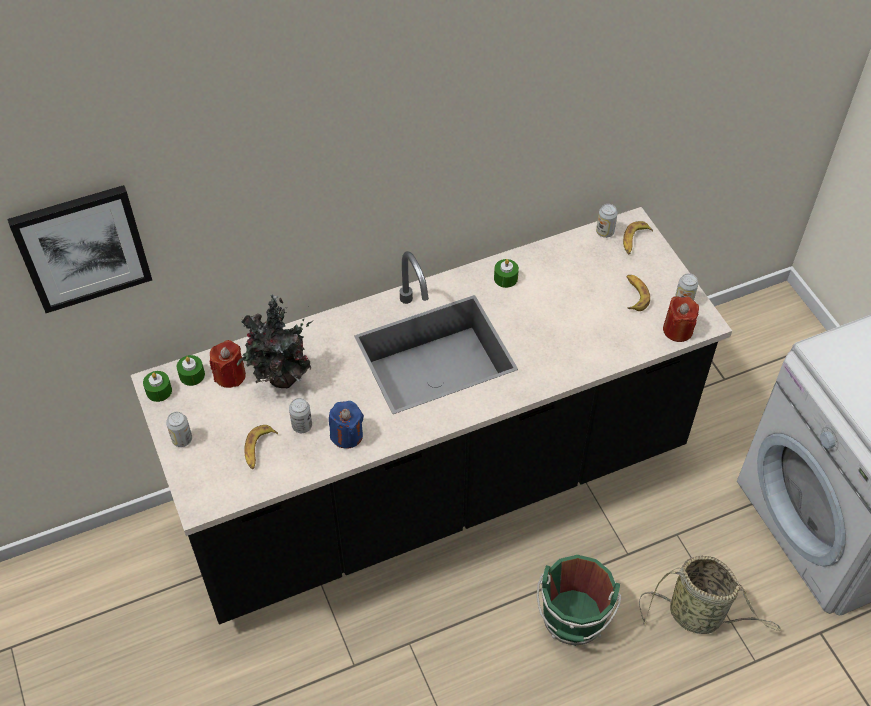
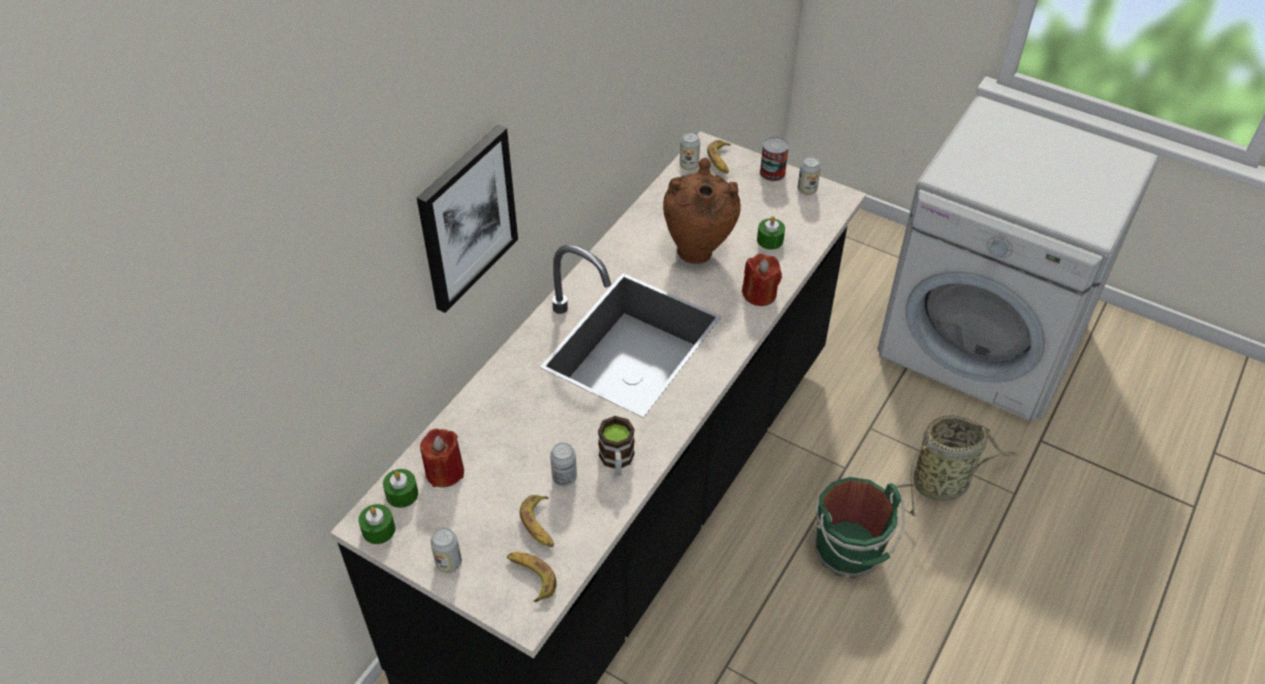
camera: 35 degrees left, 5 degrees down
picture [7,185,152,313] -> picture moved to [417,125,518,313]
potted plant [237,294,313,388] -> none
blue candle [329,401,364,449] -> mug [598,416,635,476]
green candle [494,259,519,288] -> green candle moved to [757,216,785,250]
banana [626,275,650,311] -> banana moved to [507,552,557,602]
red candle [663,296,699,342] -> red candle moved to [742,253,782,306]
none -> brown vase [663,158,741,264]
none -> can [760,136,789,181]

